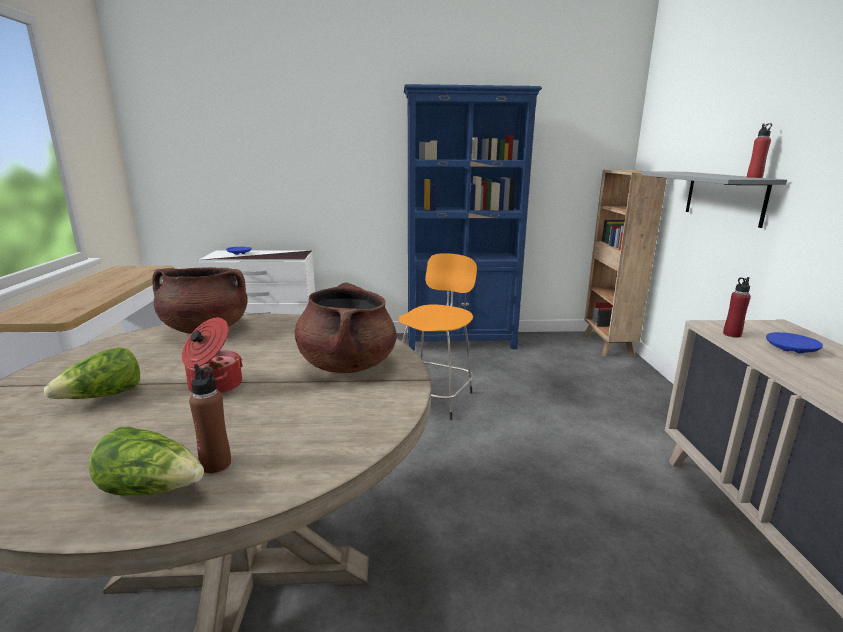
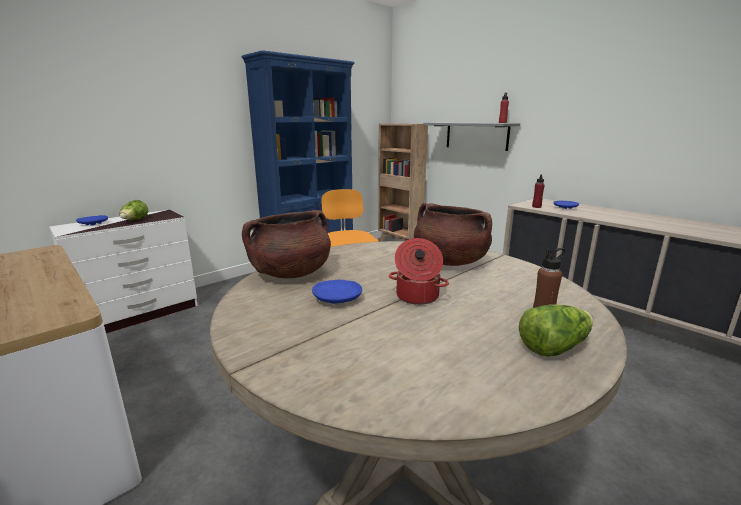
camera: 40 degrees left, 0 degrees up
lettuce [44,347,140,399] -> lettuce moved to [120,200,148,220]
none -> blue plate [312,280,362,304]

